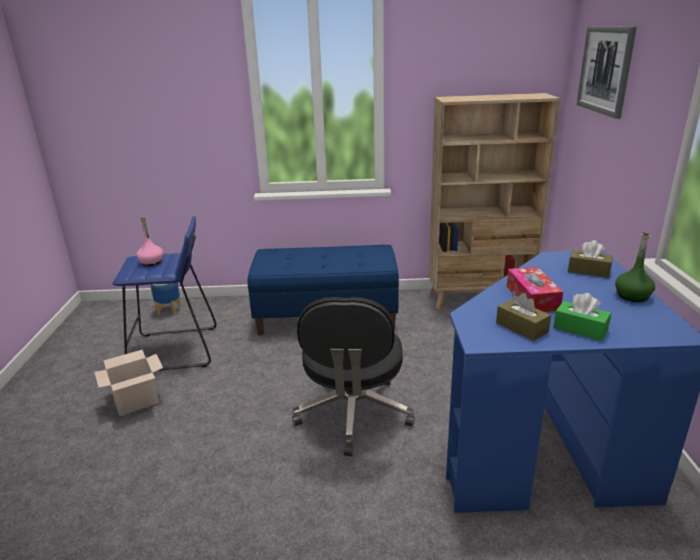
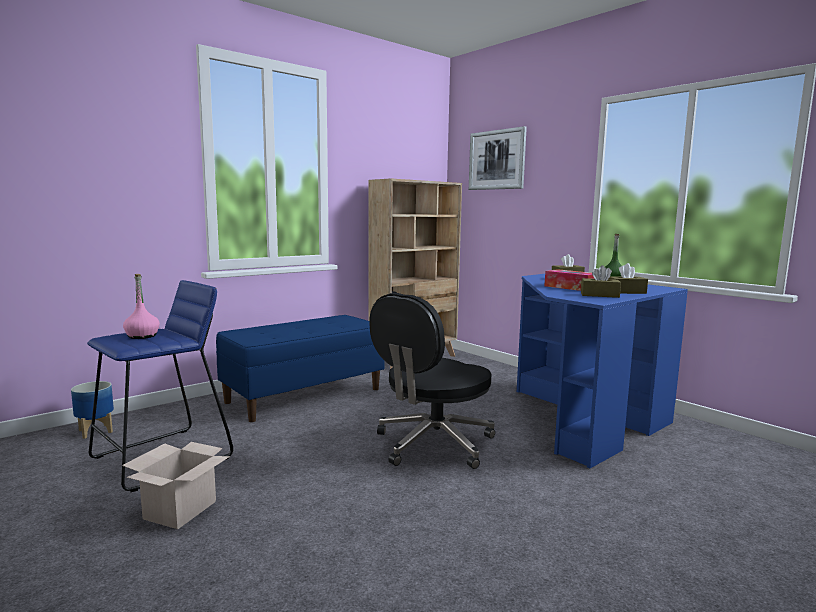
camera: 40 degrees left, 15 degrees down
black office chair [292,297,415,457] -> black office chair turned 75 degrees clockwise [369,293,495,469]
green tissue box [553,293,611,341] -> brown tissue box [609,263,648,294]

